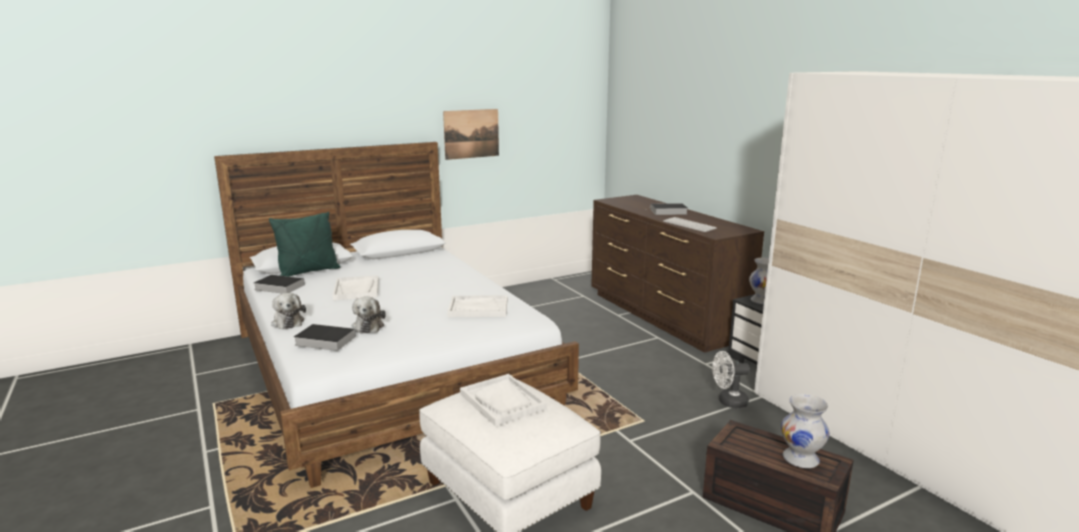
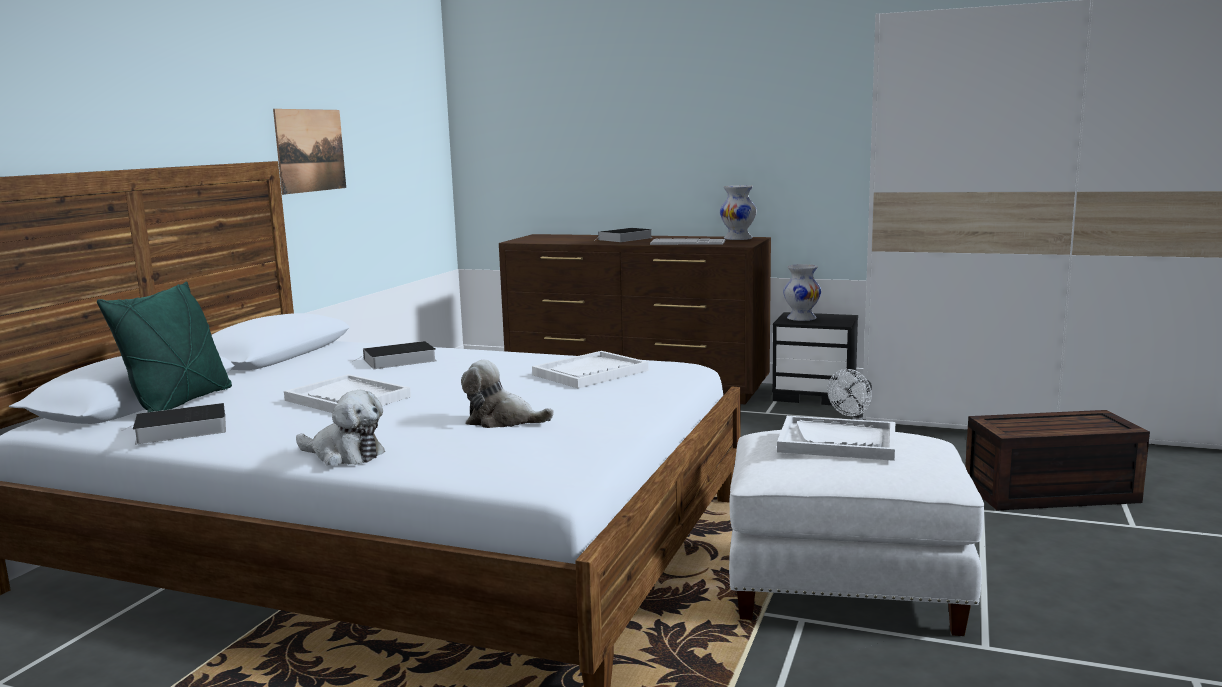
camera: 40 degrees left, 5 degrees down
book [294,324,356,351] -> book moved to [352,341,437,369]
plush toy [351,297,386,334] -> plush toy turned 150 degrees clockwise [461,360,554,428]
white vase [781,394,829,468] -> white vase moved to [720,185,757,240]

